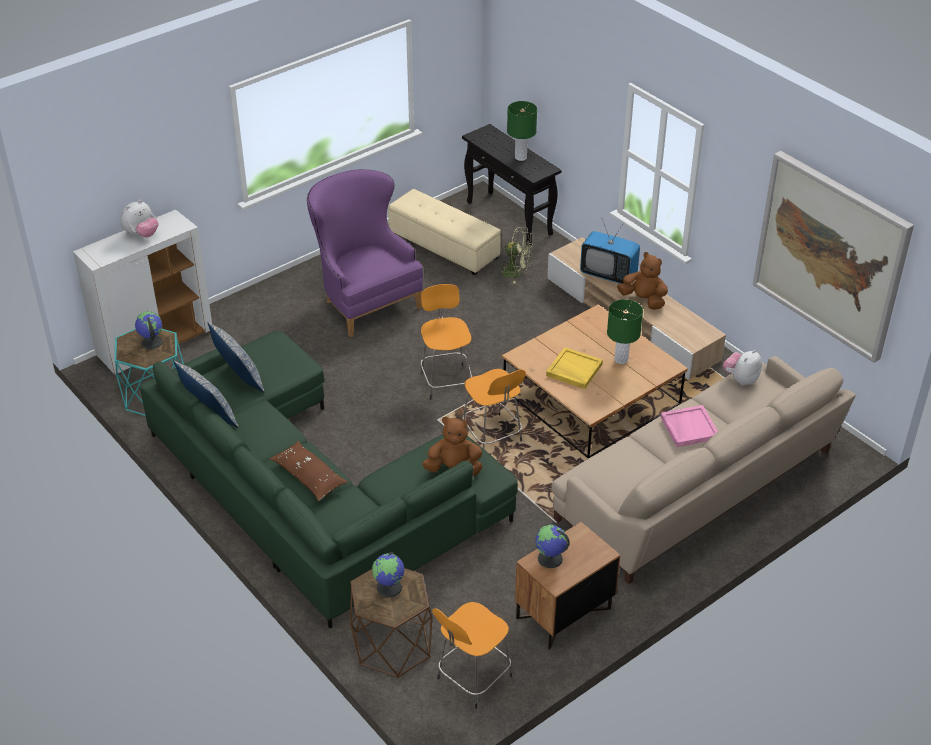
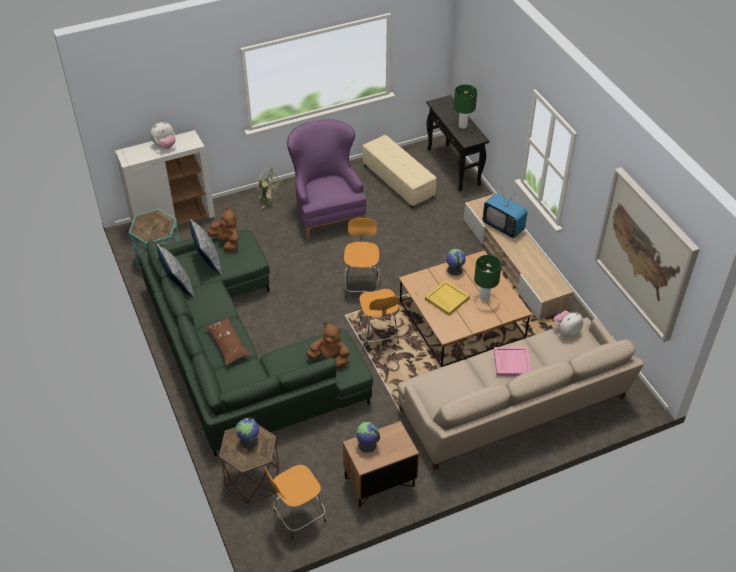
camera: 15 degrees right, 5 degrees up
globe [135,312,163,349] -> globe moved to [446,249,466,276]
green fan [498,227,533,284] -> green fan moved to [257,168,281,208]
brown plush toy [617,252,668,310] -> brown plush toy moved to [207,208,238,252]

